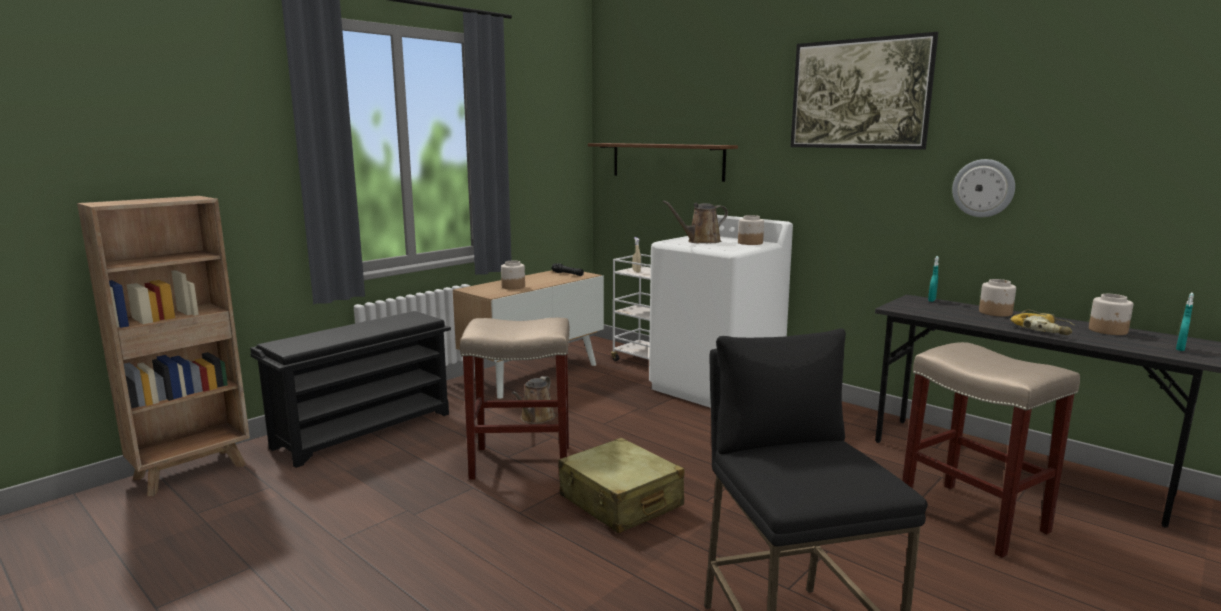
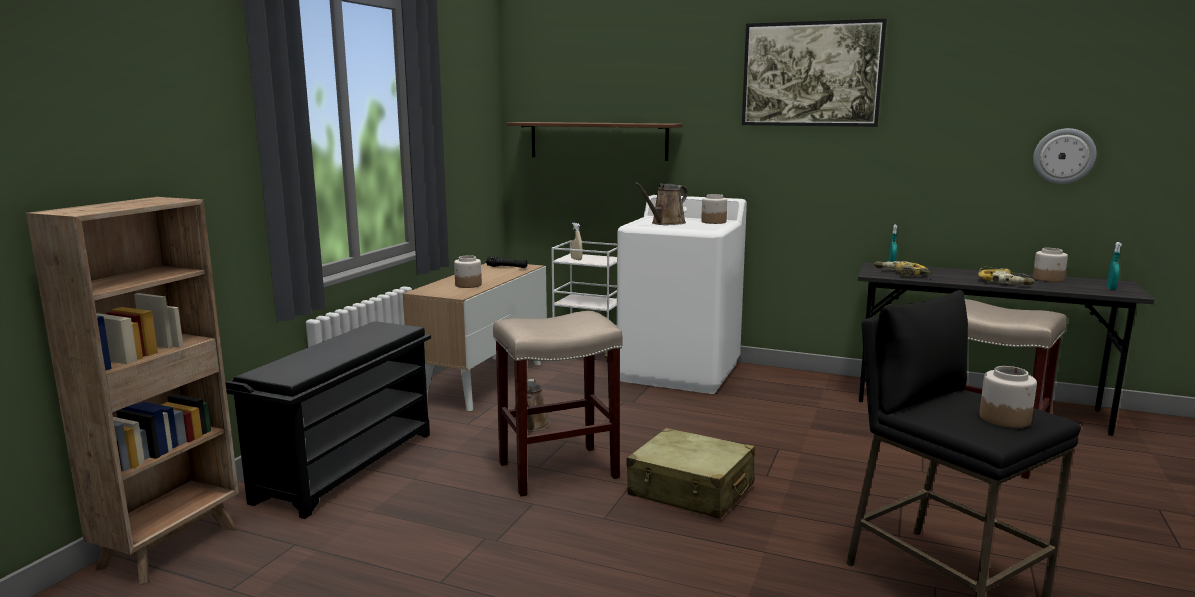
camera: 20 degrees left, 0 degrees up
wall clock [952,159,1015,217] -> wall clock moved to [1033,128,1097,184]
jar [979,279,1016,317] -> jar moved to [979,366,1037,428]
none -> power drill [874,261,932,277]

